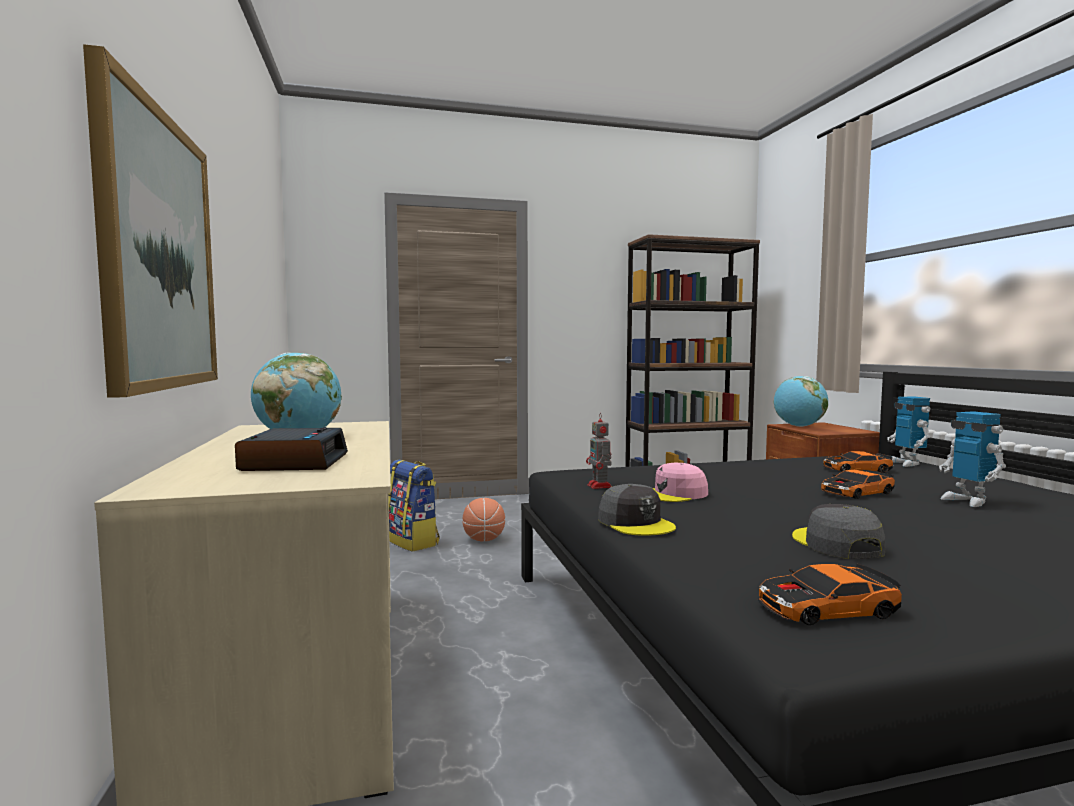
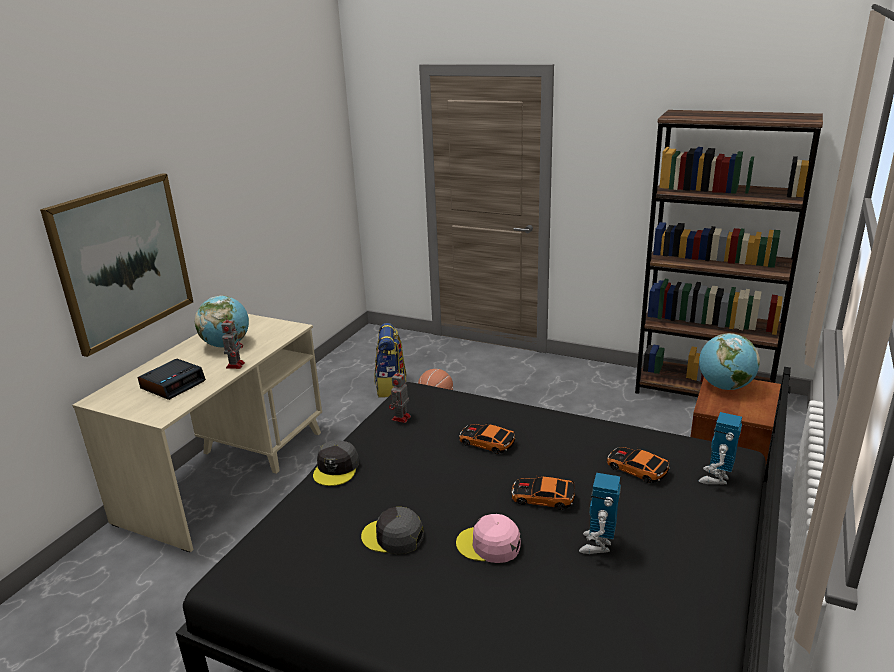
camera: 40 degrees right, 20 degrees up
pink cap [653,463,708,502] -> pink cap moved to [456,514,521,563]
toy car [758,564,902,625] -> toy car moved to [459,423,516,454]
grey cap [792,504,885,559] -> grey cap turned 105 degrees counterclockwise [361,507,424,554]
none -> toy robot [221,317,245,369]

